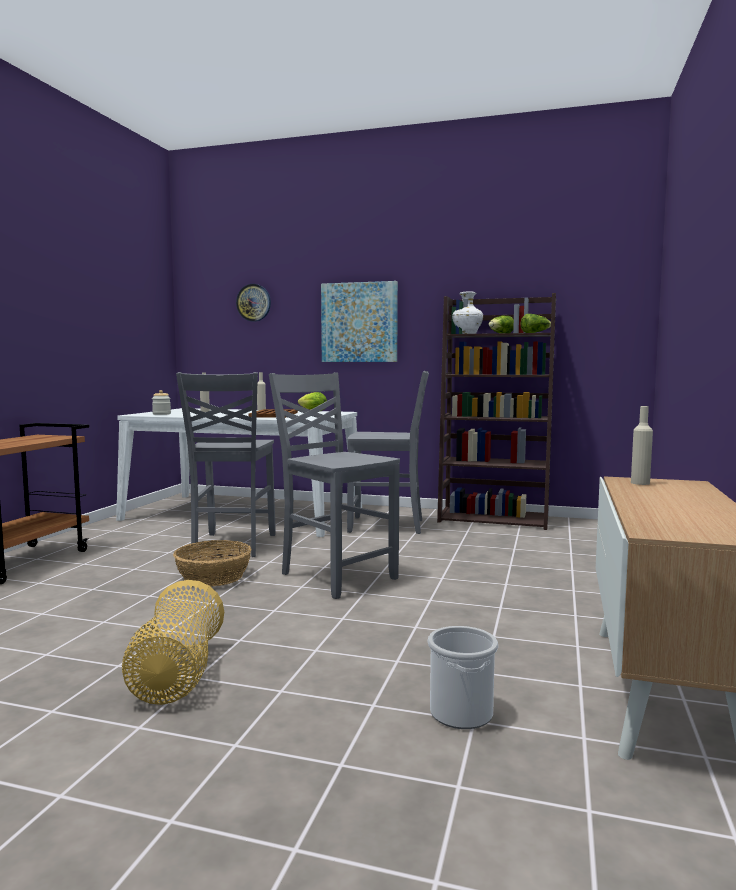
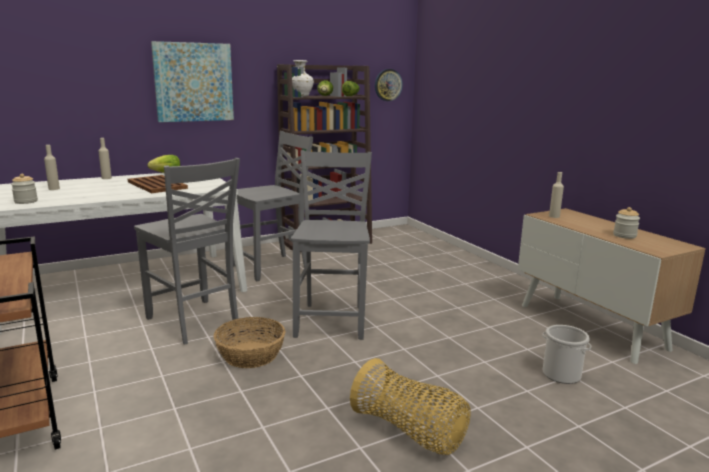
camera: 45 degrees left, 10 degrees up
wall clock [236,284,271,322] -> wall clock moved to [375,69,403,101]
grey chair [269,372,400,599] -> grey chair turned 90 degrees clockwise [291,150,372,340]
none -> jar [613,207,640,239]

